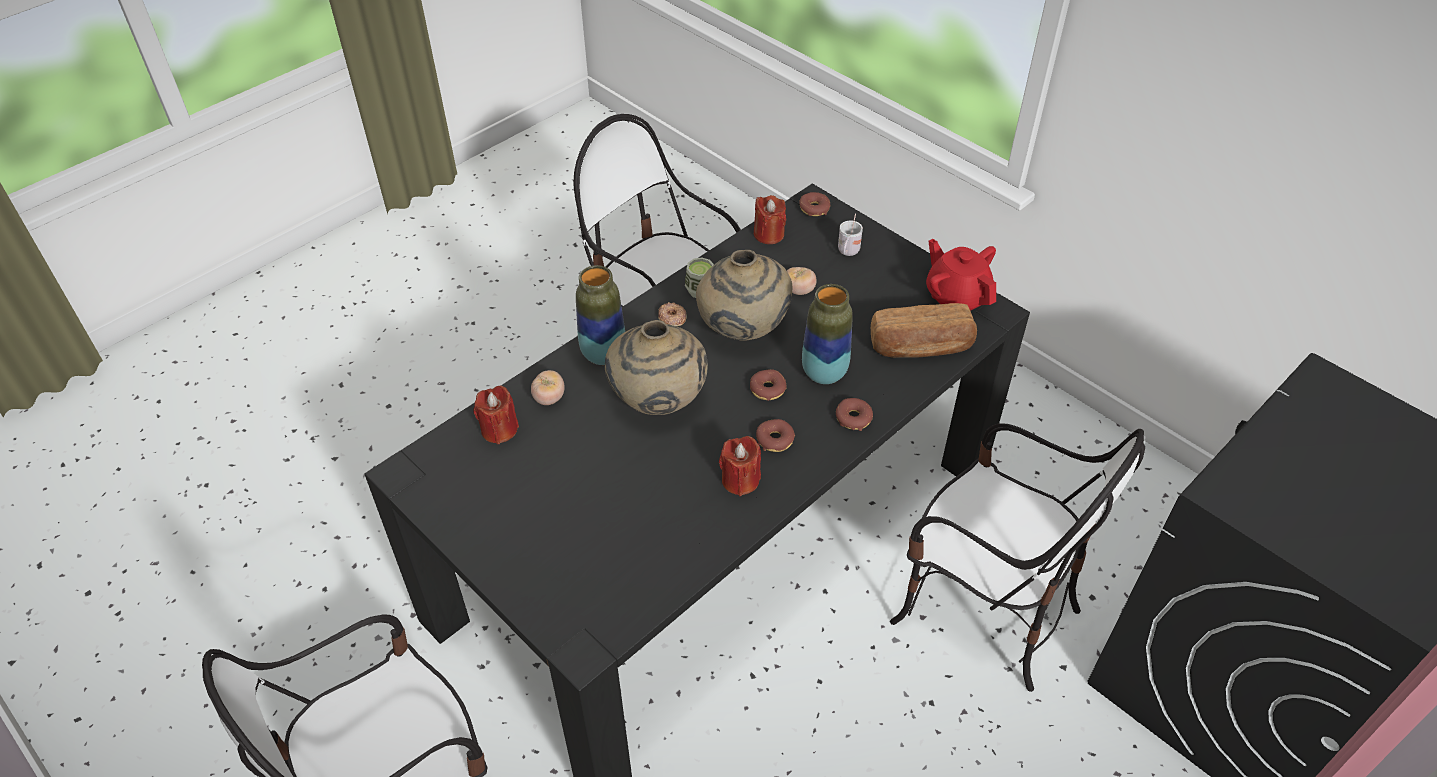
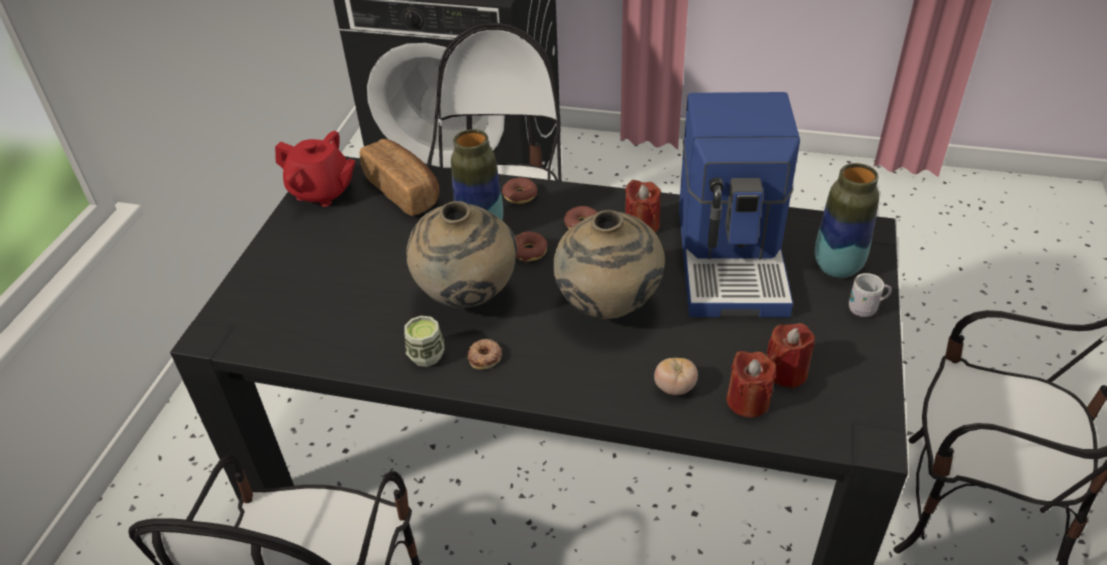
camera: 120 degrees left, 5 degrees down
vase [576,265,625,365] -> vase moved to [815,163,879,278]
red candle [754,195,786,244] -> red candle moved to [766,323,815,389]
tomato [787,267,816,295] -> none
donut [799,192,830,216] -> none
white mug [838,213,863,256] -> white mug moved to [849,273,892,317]
red teapot [926,238,996,311] -> red teapot turned 90 degrees counterclockwise [275,131,356,207]
none -> coffee machine [679,92,800,317]

